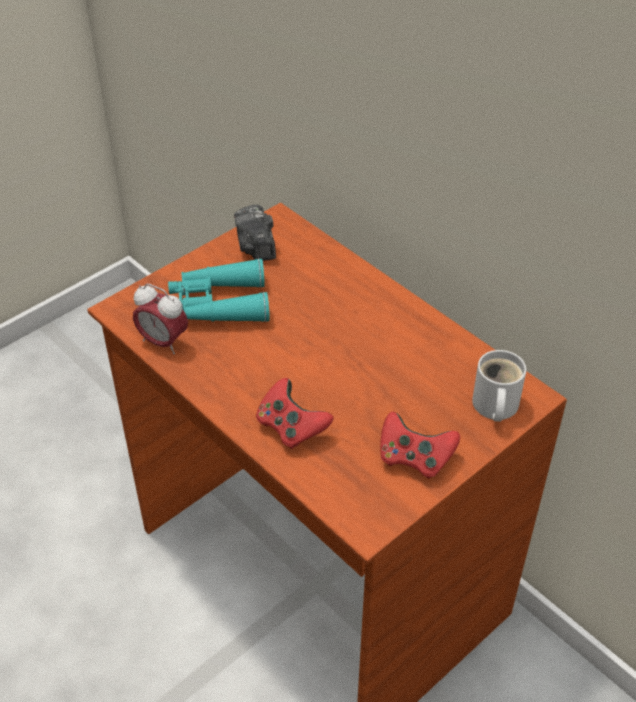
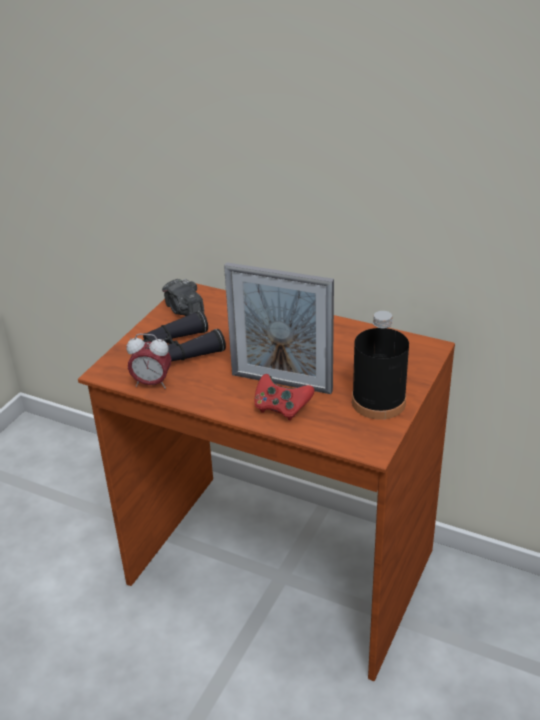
camera: 20 degrees left, 10 degrees down
turquoise binoculars [168,258,270,322] -> black binoculars [143,311,226,361]
red game controller [380,412,460,479] -> black bottle [352,311,409,420]
white mug [472,350,526,422] -> none
none -> picture frame [224,262,334,394]

